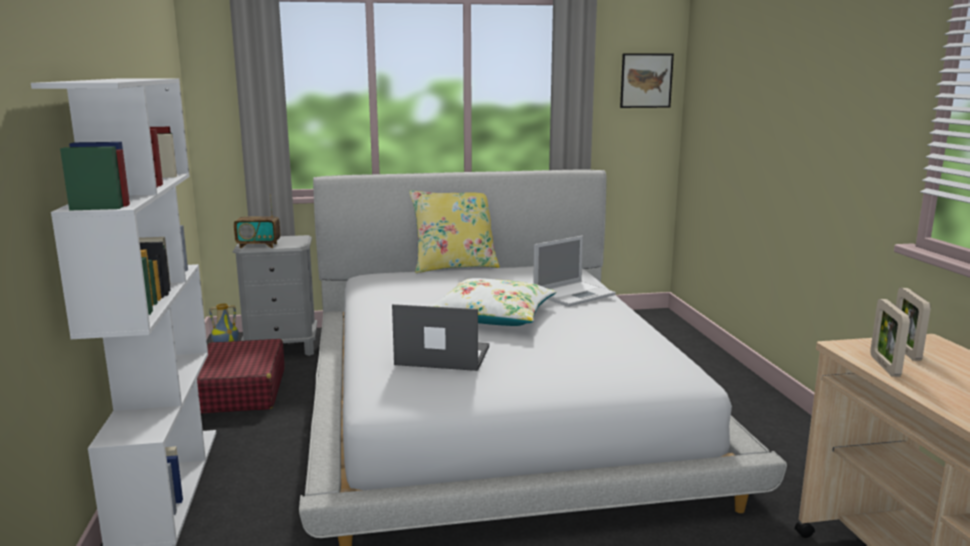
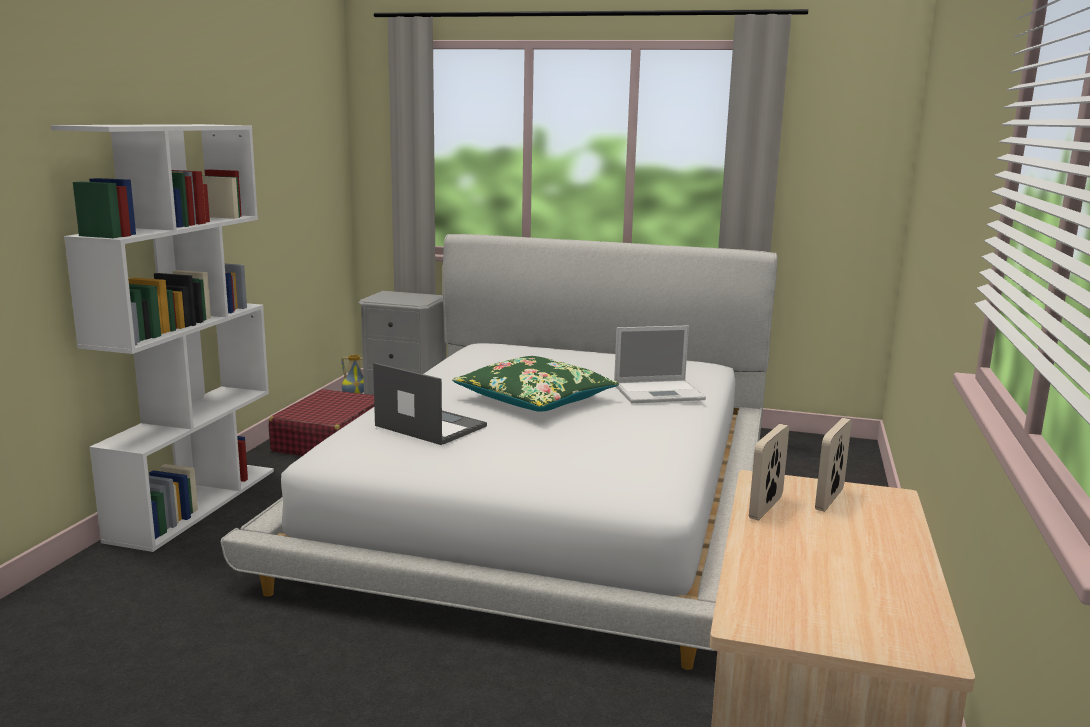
camera: 25 degrees right, 0 degrees up
radio [234,194,280,248] -> none
yellow pillow [409,190,500,273] -> none
white pillow [431,278,556,326] -> green pillow [452,356,619,412]
picture [620,53,674,108] -> none

